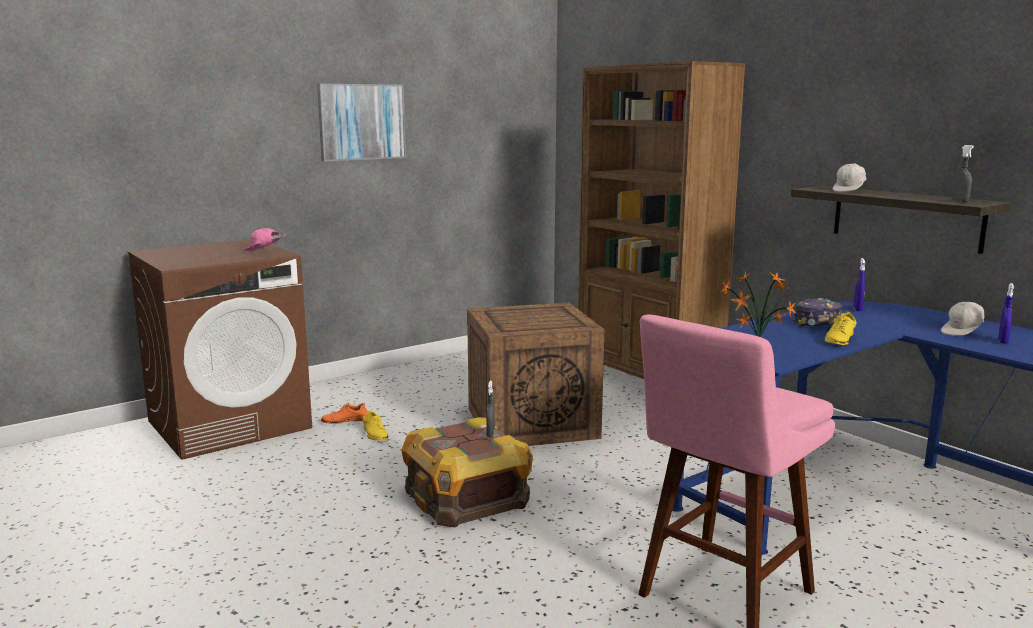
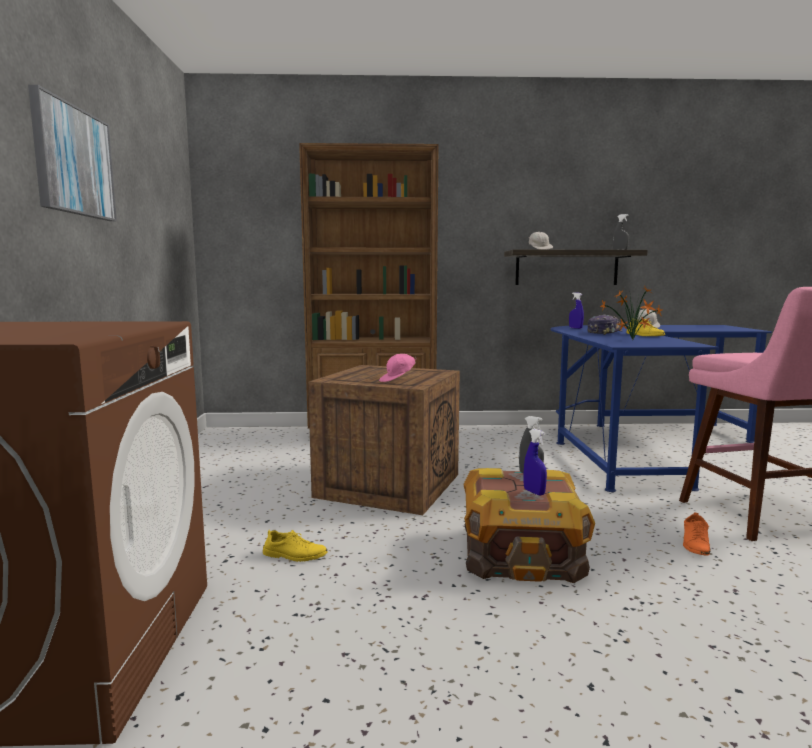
camera: 55 degrees left, 5 degrees down
pink cap [243,228,285,252] -> pink cap moved to [379,354,417,382]
orange shoe [321,403,368,424] -> orange shoe moved to [683,512,711,556]
blue spray bottle [998,283,1014,344] -> blue spray bottle moved to [524,429,547,496]

